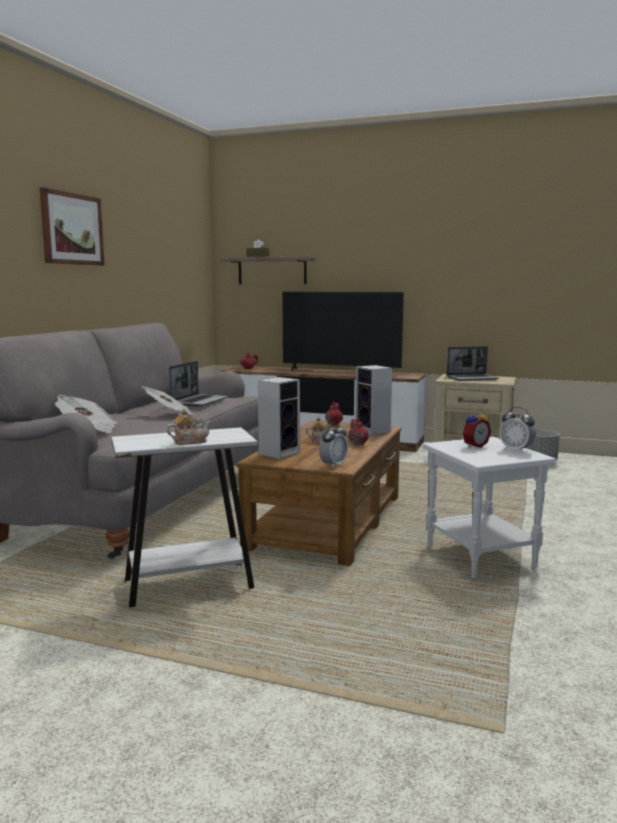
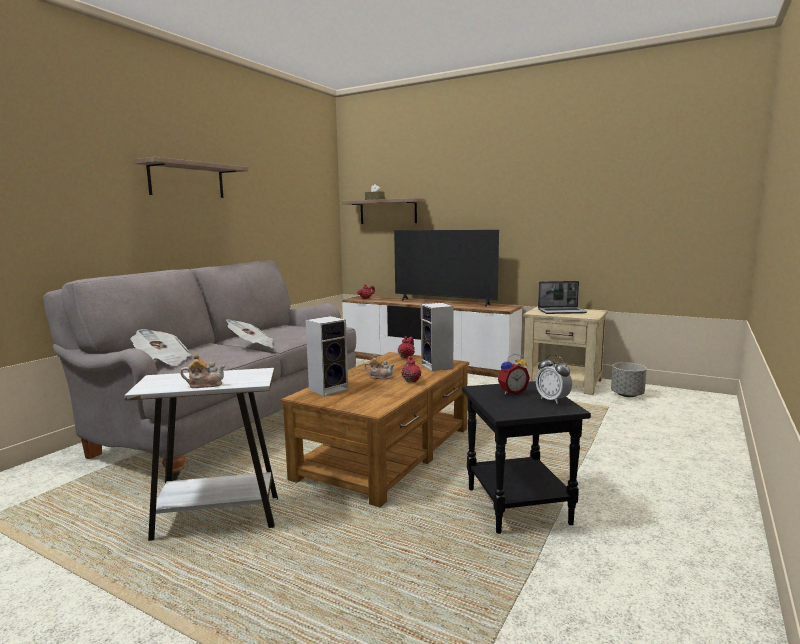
camera: 10 degrees right, 0 degrees up
picture [40,187,105,266] -> shelf [134,157,248,198]
laptop [169,361,228,407] -> none
alarm clock [319,423,348,468] -> none
white side table [422,437,556,578] -> black side table [462,381,591,534]

